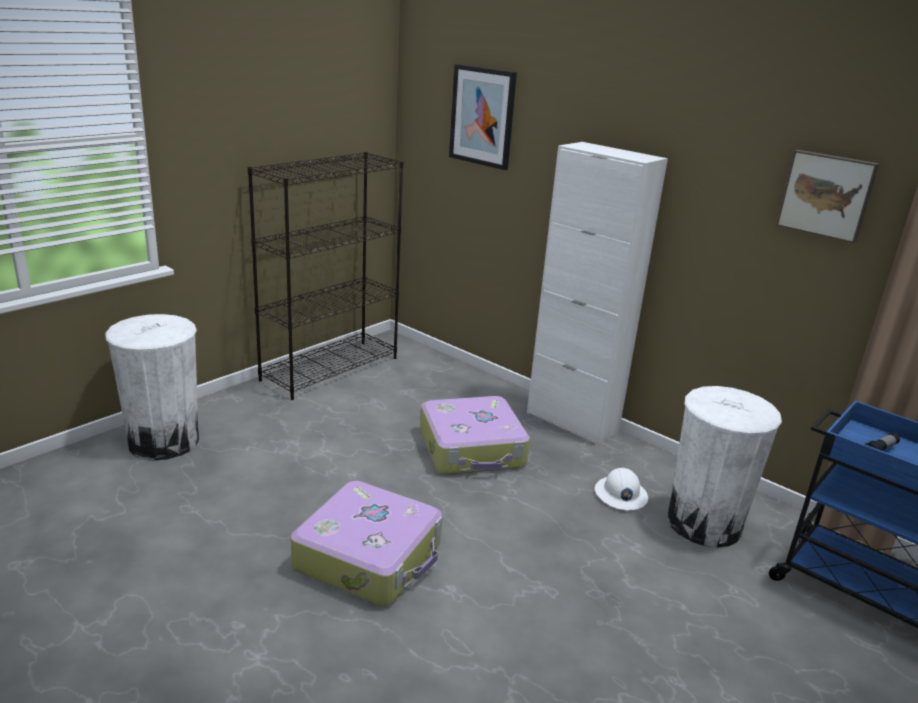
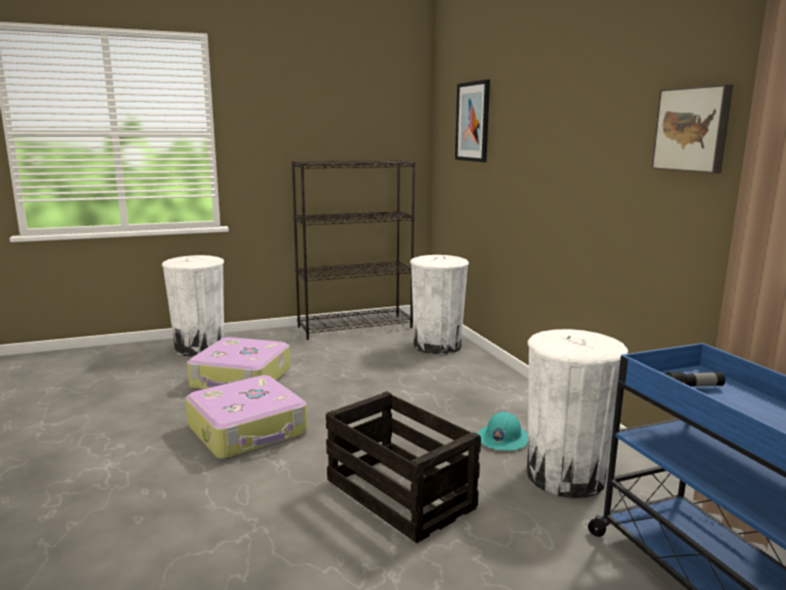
camera: 30 degrees right, 10 degrees down
suitcase [420,396,530,475] -> suitcase moved to [187,337,290,390]
white cabinet [527,142,668,446] -> none
white hard hat [595,468,648,510] -> turquoise hard hat [477,412,528,451]
none -> crate [326,391,481,543]
none -> white trash can [410,255,469,355]

